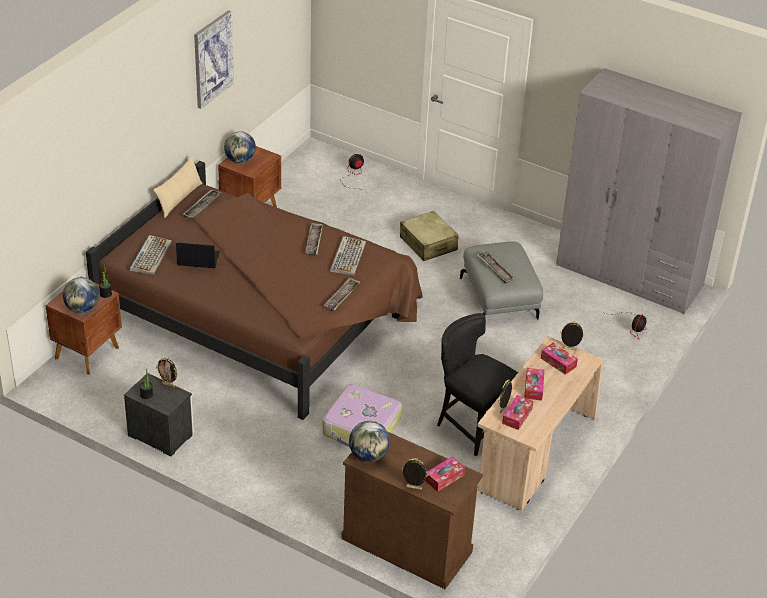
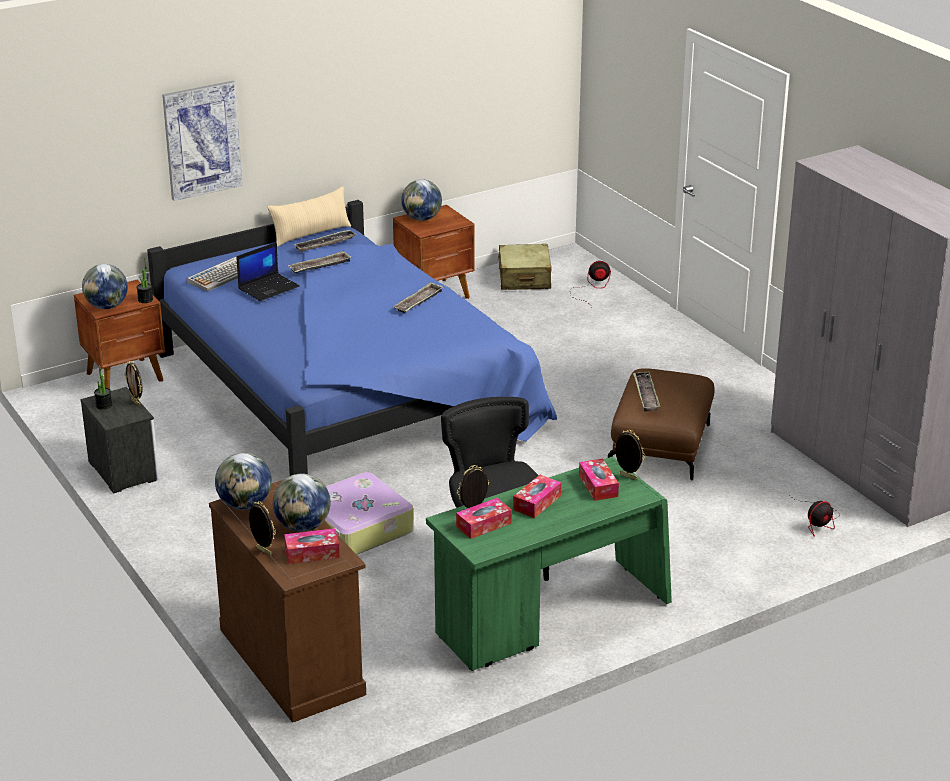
camera: 30 degrees right, 10 degrees down
brown bed [86,161,423,420] -> blue bed [147,200,557,476]
laptop [176,242,220,268] -> laptop turned 105 degrees clockwise [236,242,300,301]
picture [194,10,234,109] -> picture moved to [162,81,243,201]
tray [323,277,360,311] -> tray moved to [288,251,351,274]
keyboard [330,236,366,276] -> none
beige suitcase [400,211,459,261] -> beige suitcase moved to [497,244,552,290]
grey ottoman [460,242,543,320] -> brown ottoman [608,368,714,481]
beige desk [477,336,604,511] -> green desk [426,457,672,671]
none -> globe [273,474,331,532]

